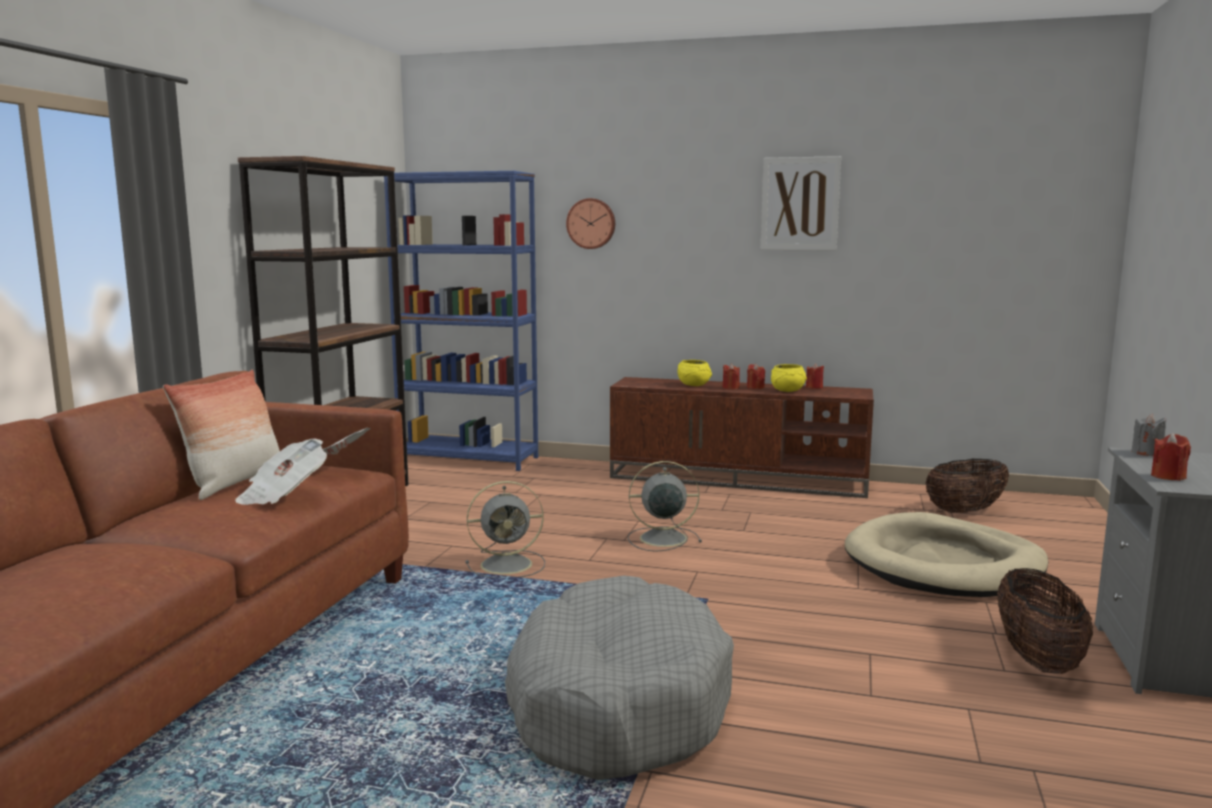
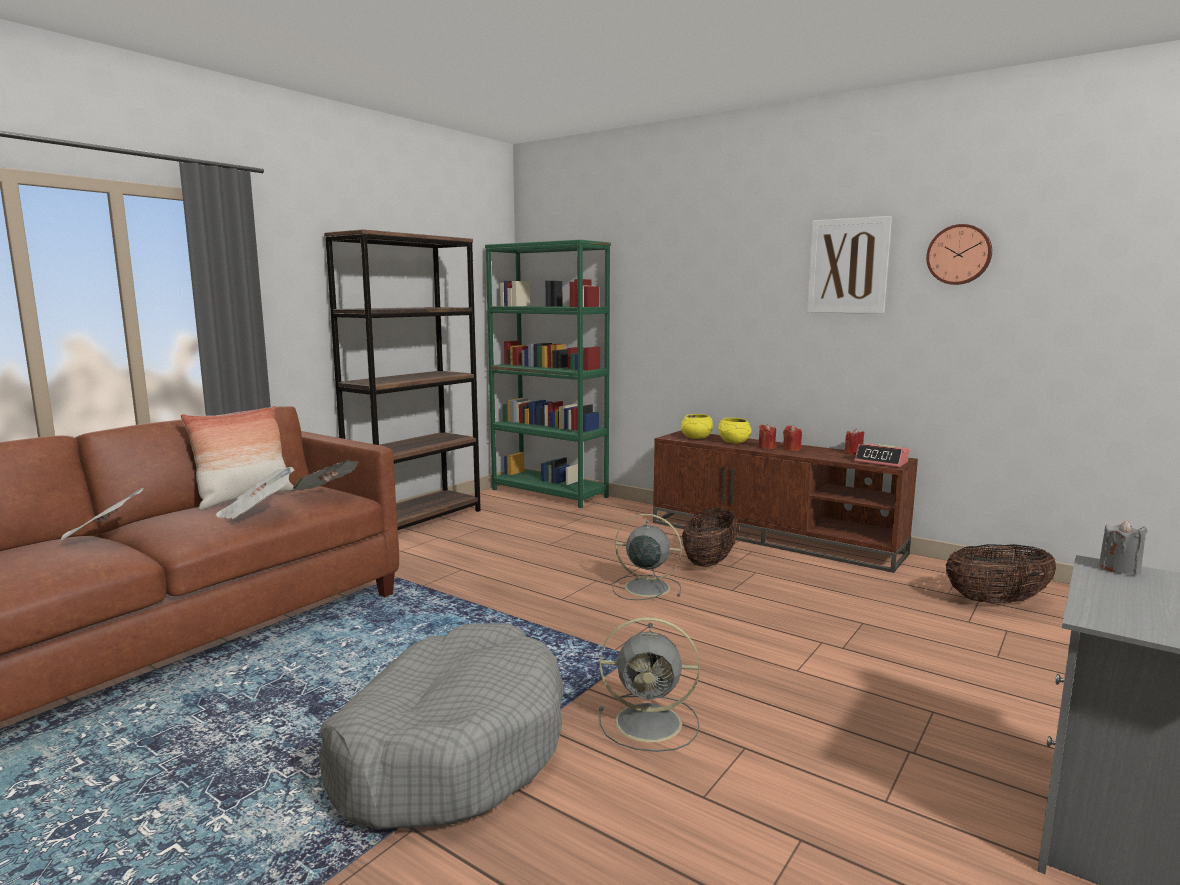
camera: 20 degrees right, 0 degrees up
blue bookcase [383,171,538,471] -> green bookcase [485,240,611,508]
grey fan [465,481,545,578] -> grey fan moved to [599,617,700,752]
wall clock [566,198,615,249] -> wall clock moved to [926,224,992,285]
yellow bowl [771,364,807,392] -> yellow bowl moved to [681,414,713,439]
beige dog bed [845,512,1048,597] -> none
basket [997,568,1093,674] -> basket moved to [682,508,740,567]
red candle [1151,433,1191,481] -> none
none -> newspaper [56,488,144,544]
none -> alarm clock [855,443,909,468]

